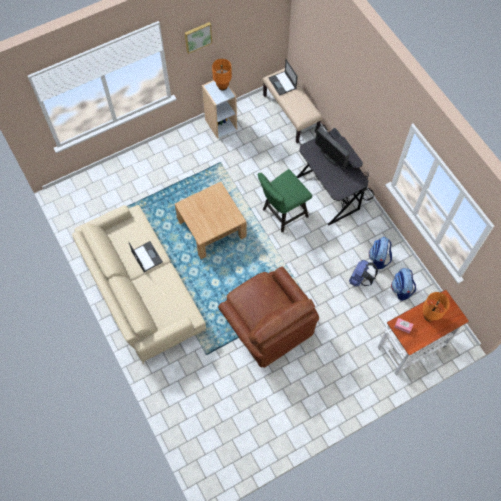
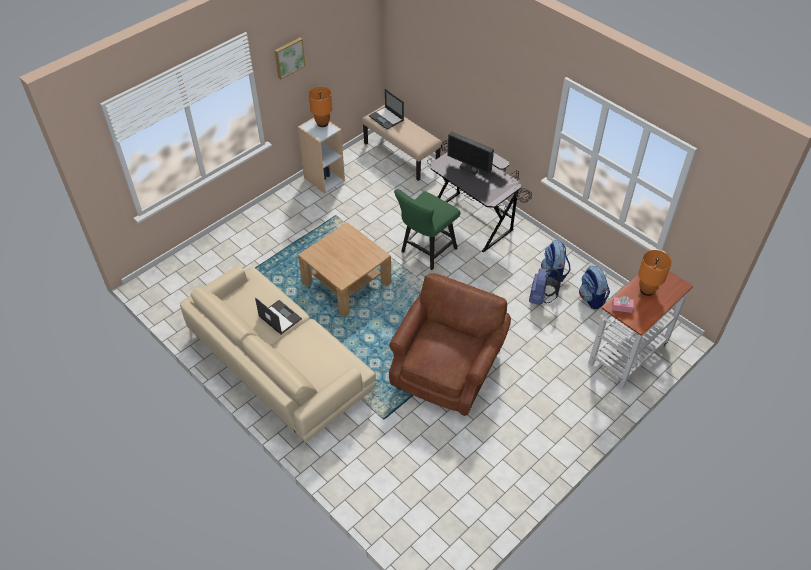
camera: 15 degrees left, 15 degrees down
brown armchair [218,266,319,368] -> brown armchair turned 105 degrees counterclockwise [389,273,511,416]

